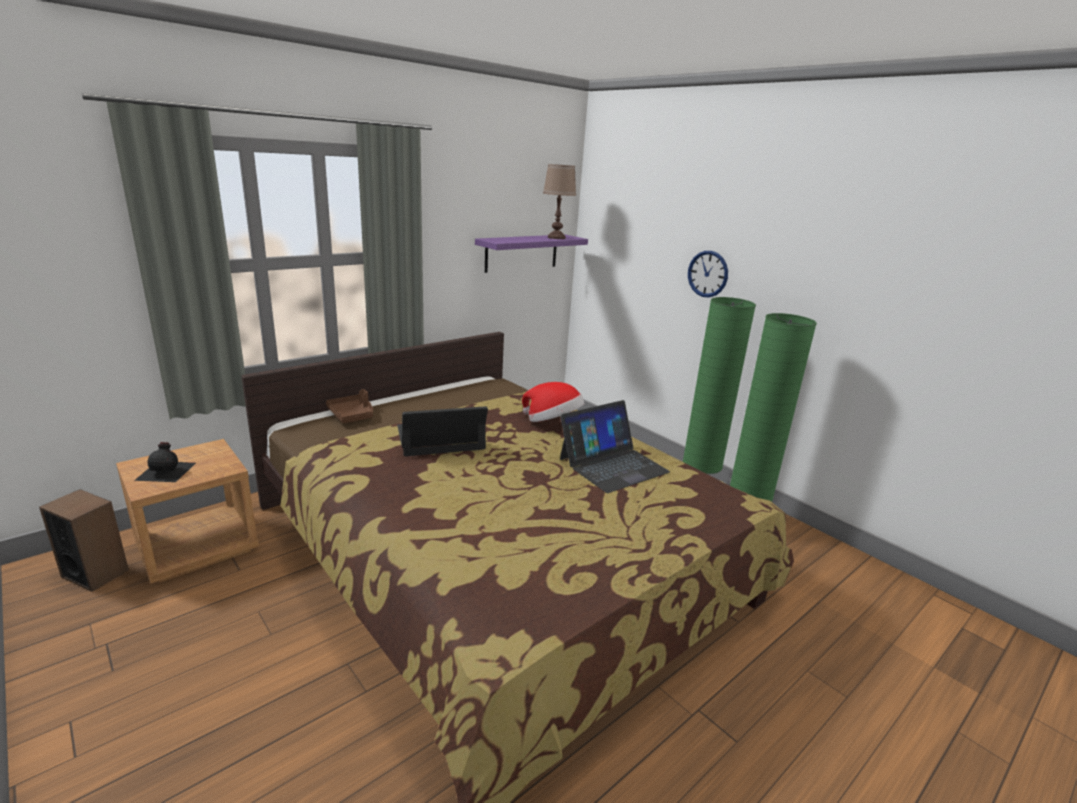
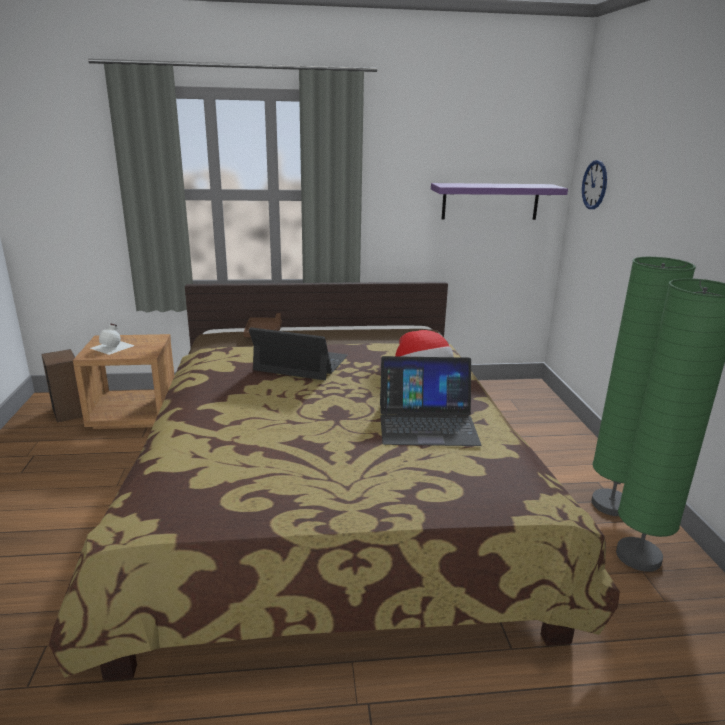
camera: 35 degrees right, 0 degrees up
black bottle [134,442,196,482] -> white bottle [90,323,135,355]
brown table lamp [543,164,576,239] -> none
wall clock [688,251,728,297] -> wall clock moved to [582,160,607,209]

